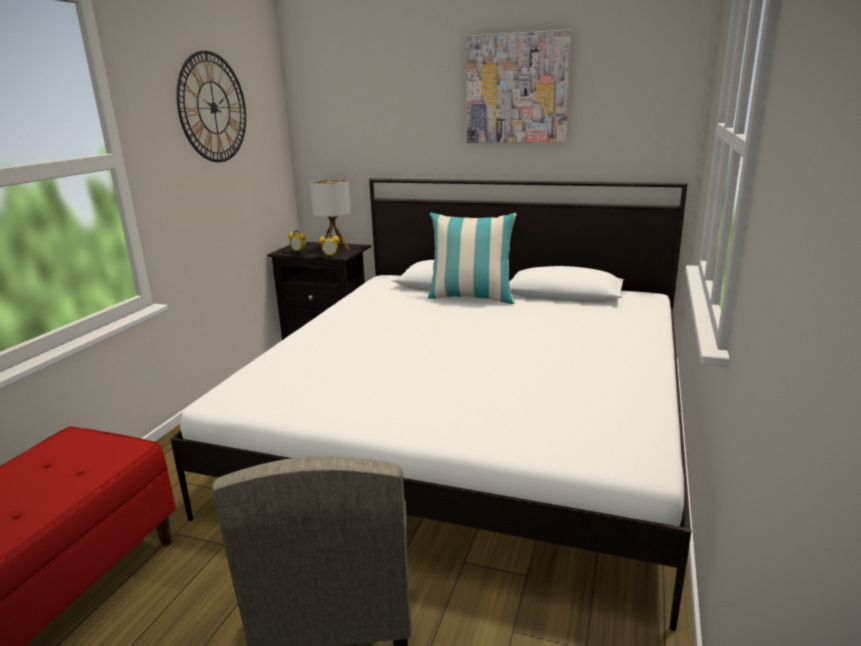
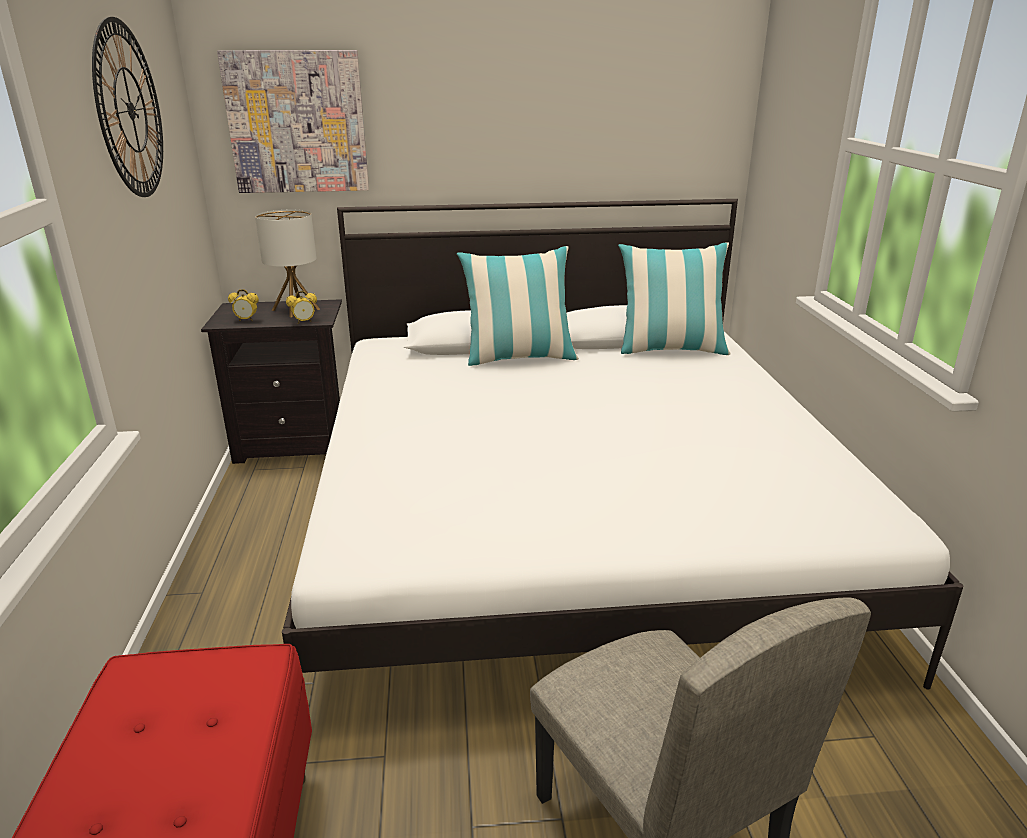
camera: 25 degrees left, 5 degrees up
picture [466,29,571,143] -> picture moved to [217,50,369,193]
none -> pillow [618,242,731,355]

